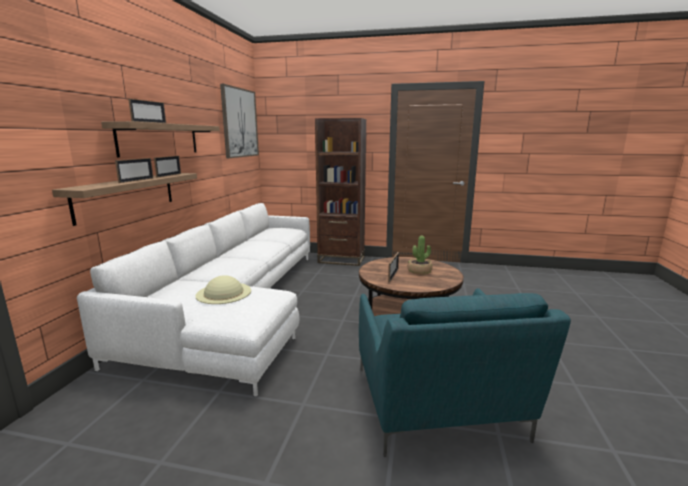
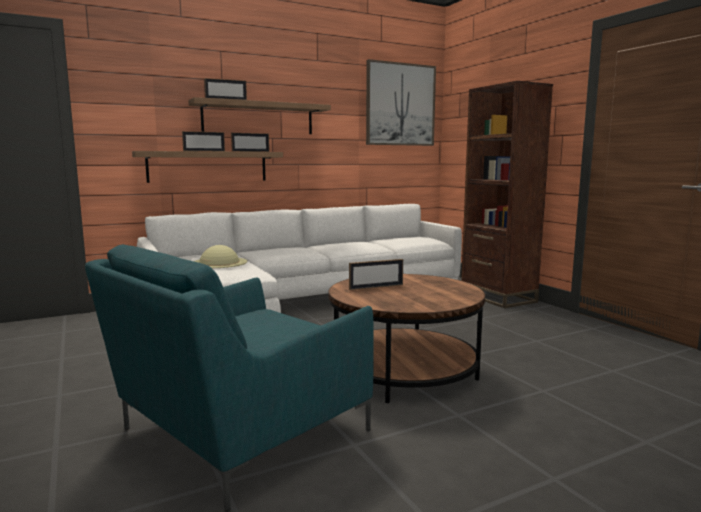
camera: 50 degrees right, 5 degrees down
potted plant [408,235,433,275] -> none

